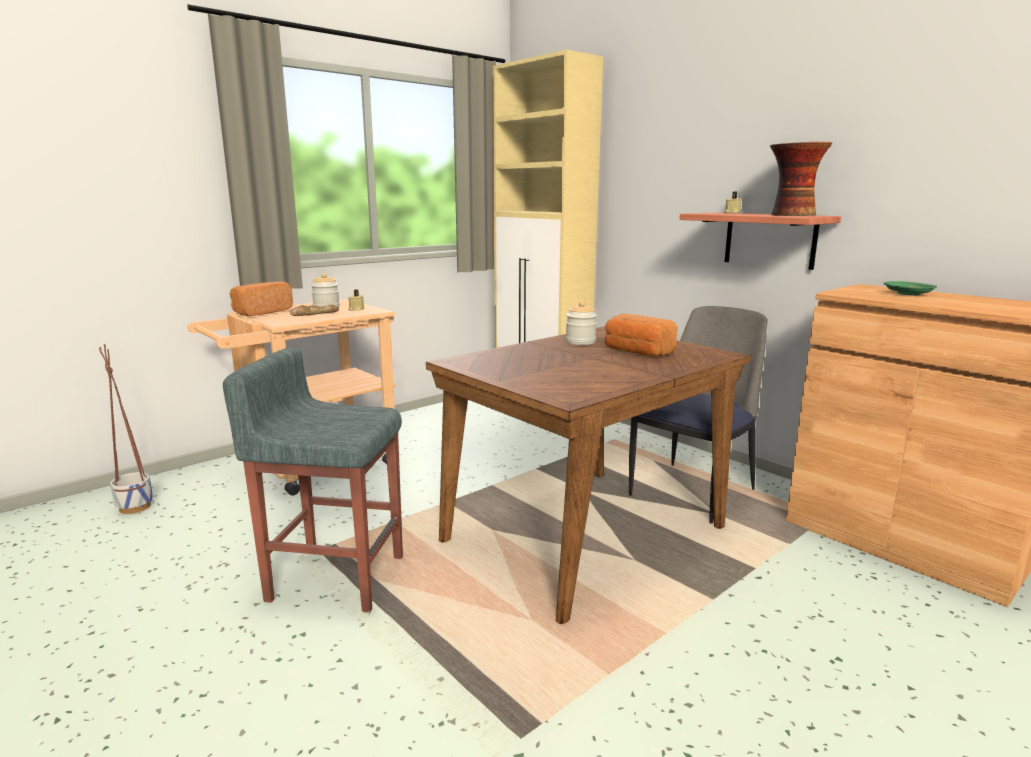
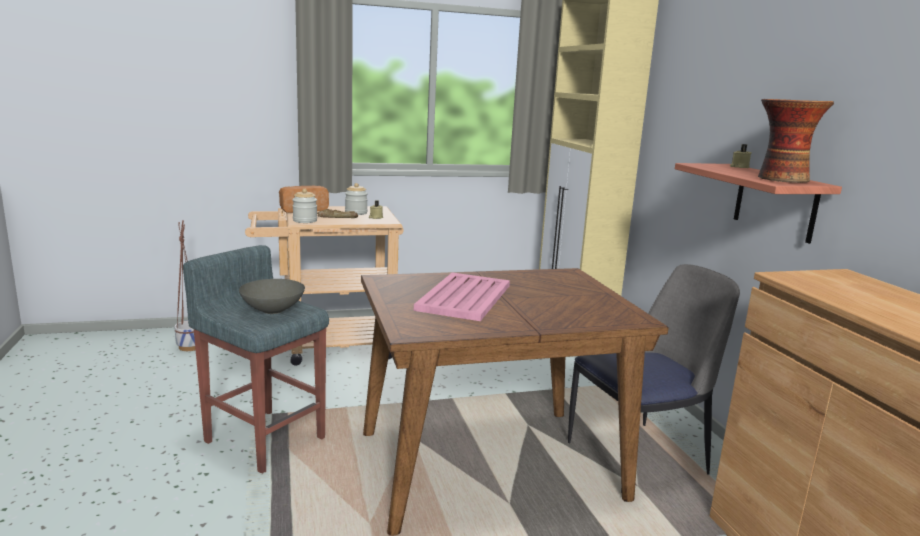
camera: 25 degrees right, 0 degrees up
jar [566,301,597,345] -> jar moved to [292,189,317,223]
bread [605,314,678,357] -> none
green plate [884,281,937,295] -> none
none -> grey bowl [239,279,305,314]
none -> pink tray [414,272,510,321]

